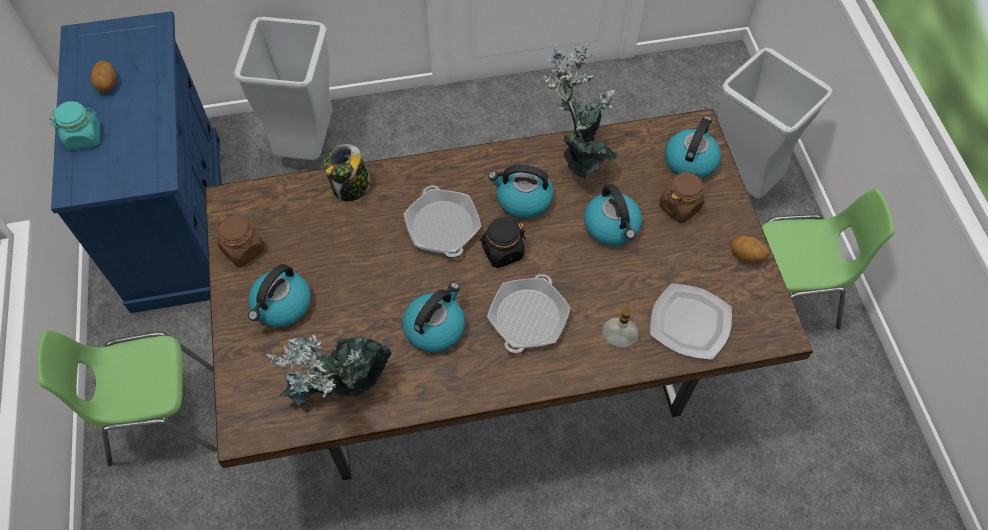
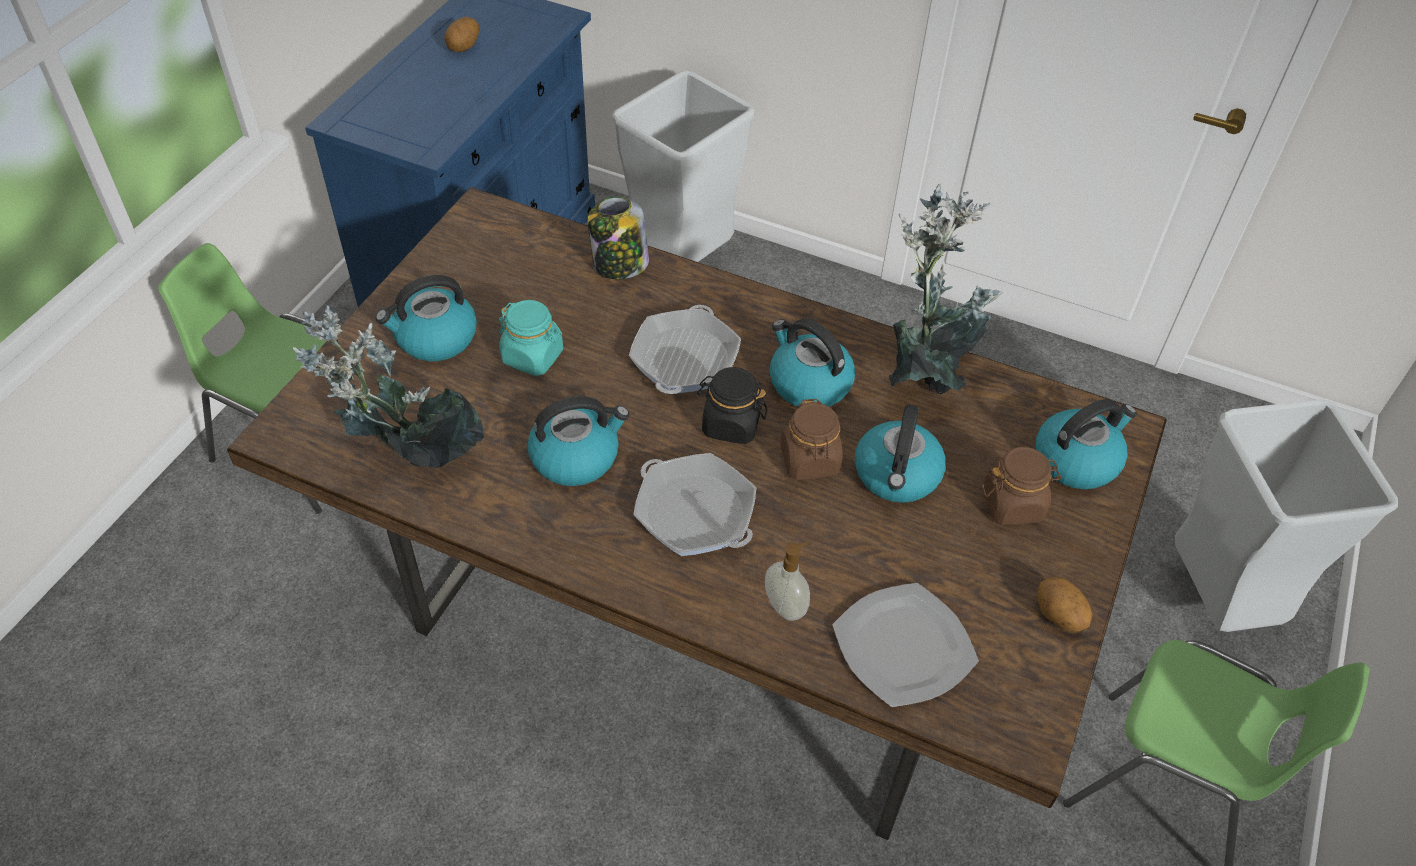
camera: 35 degrees right, 10 degrees down
turquoise jar [49,101,100,150] -> turquoise jar moved to [499,300,563,376]
brown jar [217,214,265,267] -> brown jar moved to [780,399,843,480]
frying pan [487,274,571,353] -> frying pan turned 105 degrees counterclockwise [633,453,756,556]

